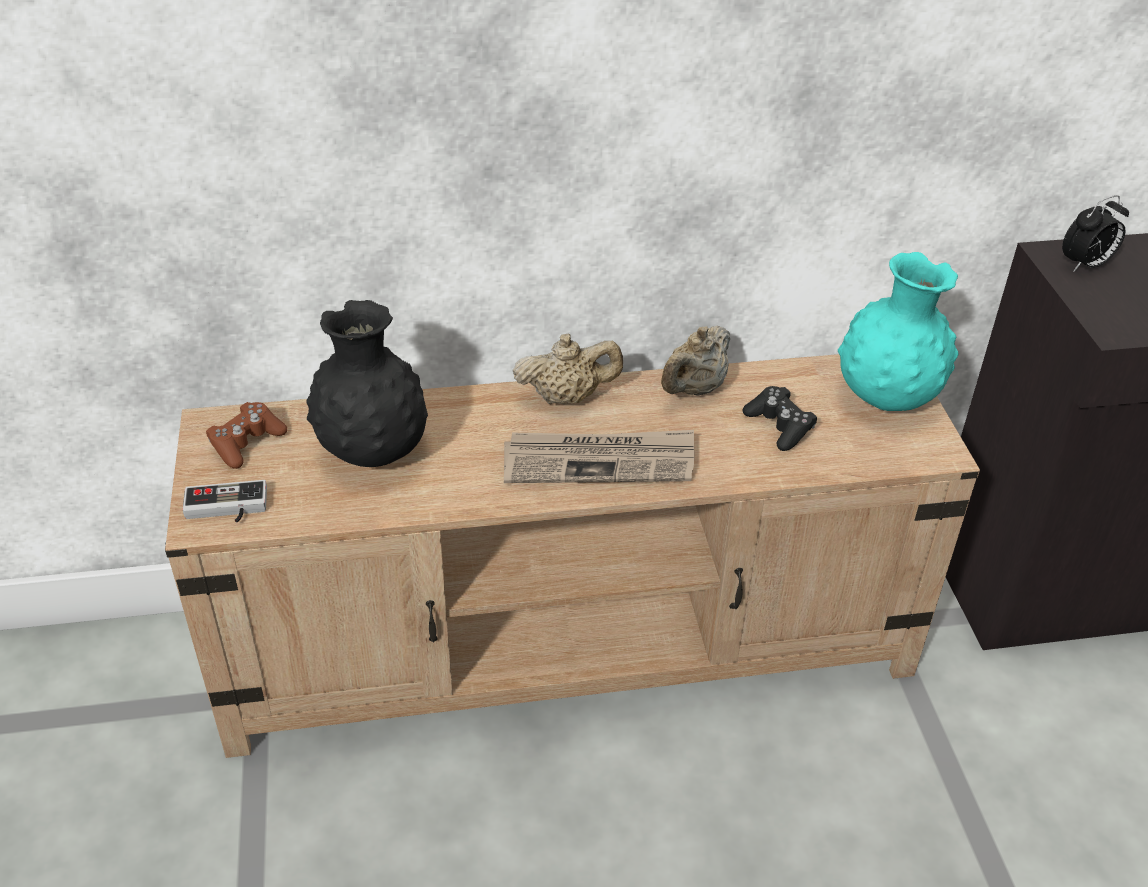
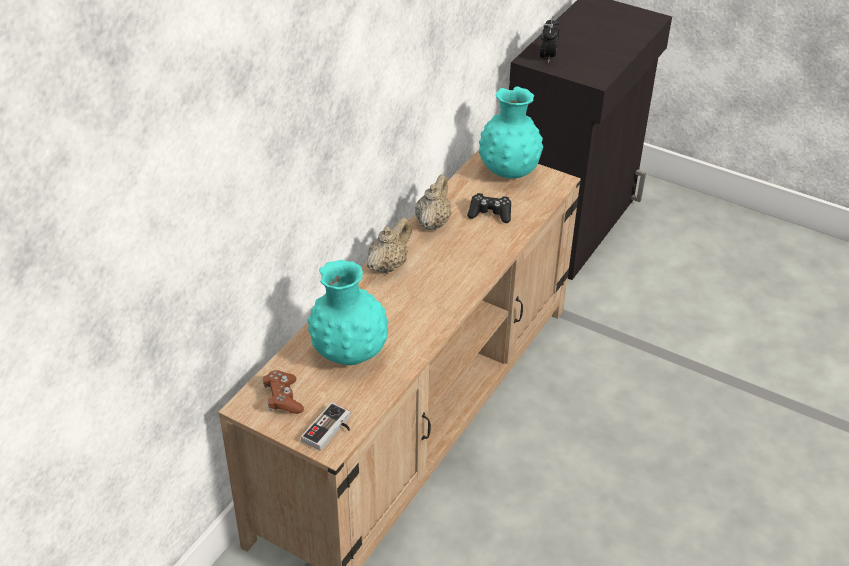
camera: 50 degrees left, 0 degrees up
black vase [306,300,428,467] -> turquoise vase [307,260,389,365]
newspaper [504,430,695,483] -> none
beige teapot [661,326,730,395] -> beige teapot turned 150 degrees counterclockwise [415,175,452,230]

